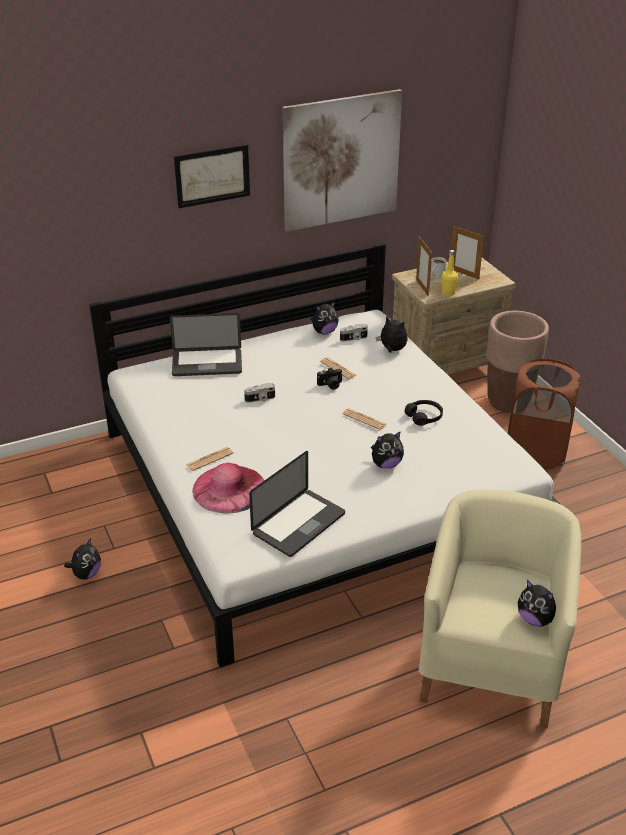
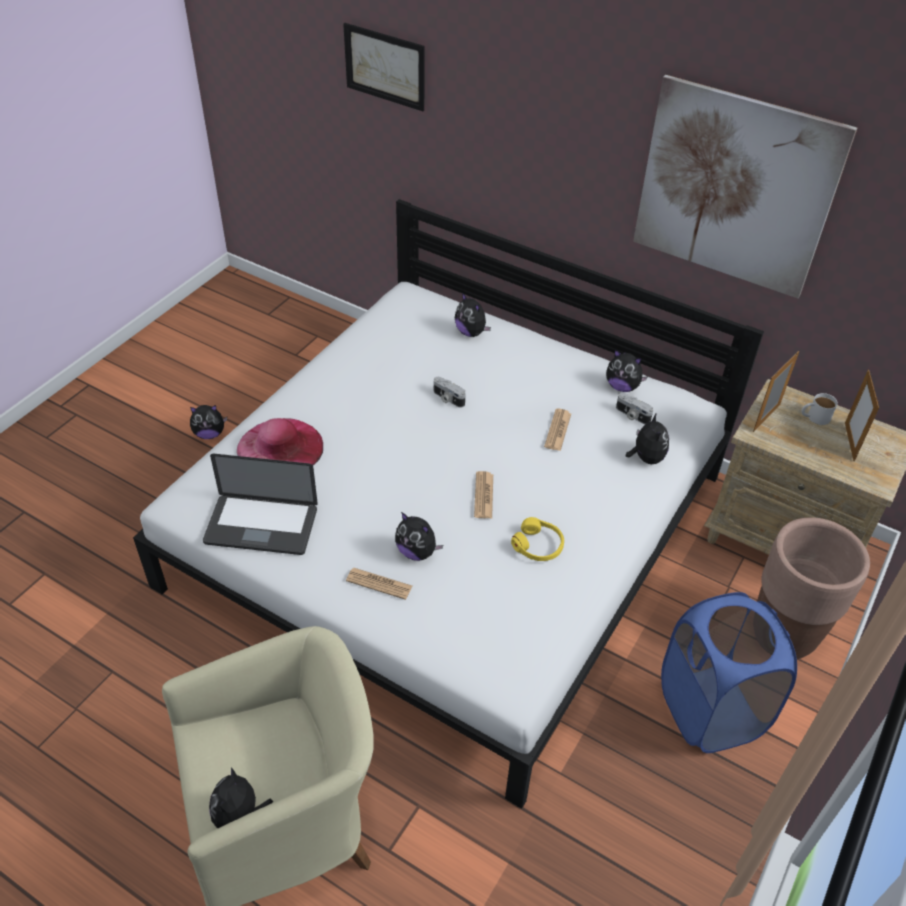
camera: 55 degrees right, 10 degrees up
laptop [170,313,242,376] -> plush toy [455,293,491,337]
picture [174,145,250,208] -> picture moved to [343,23,424,111]
newspaper [186,447,233,471] -> newspaper moved to [346,568,412,600]
camera [317,367,343,390] -> none
black headphones [405,400,443,426] -> yellow headphones [511,517,564,561]
yellow bottle [442,250,458,296] -> none
brown laundry basket [508,358,581,469] -> blue laundry basket [661,592,797,753]

